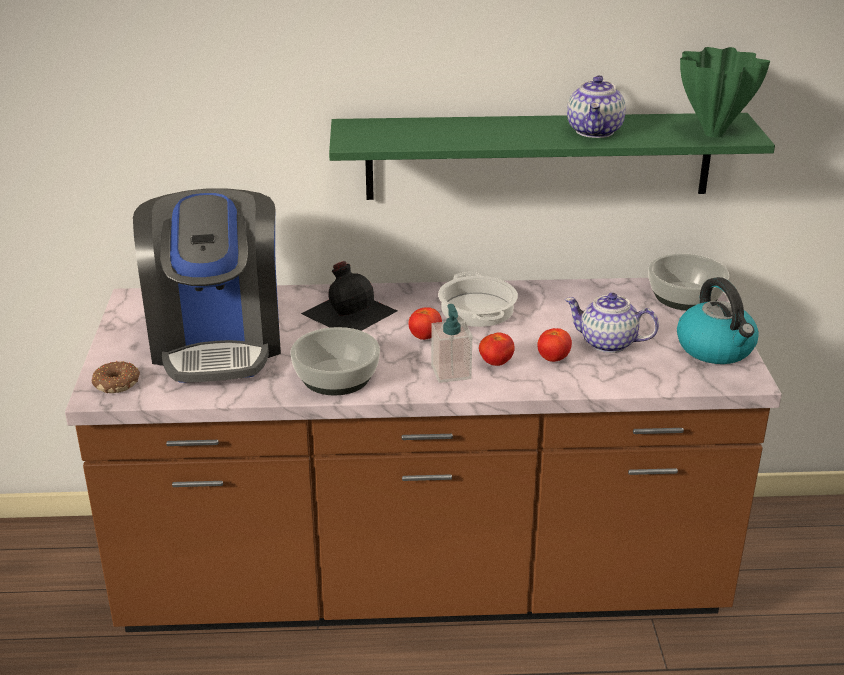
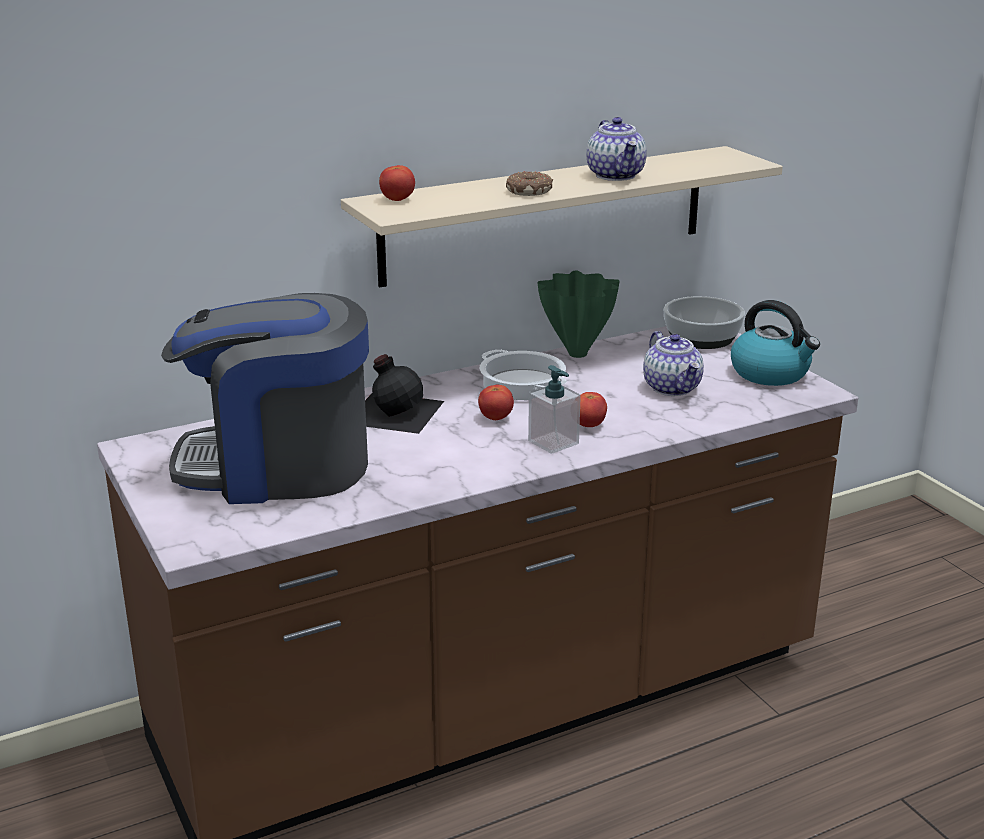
camera: 25 degrees left, 5 degrees down
donut [92,361,140,393] -> donut moved to [506,171,553,196]
coffee machine [133,188,281,383] -> coffee machine turned 120 degrees clockwise [161,293,369,504]
bowl [291,327,380,396] -> none
green shelf [329,113,775,200] -> beige shelf [341,146,783,288]
tomato [537,328,572,362] -> tomato moved to [379,165,415,201]
teapot [565,292,659,353] -> teapot turned 105 degrees counterclockwise [643,331,704,396]
green vase [680,47,770,137] -> green vase moved to [537,271,620,358]

